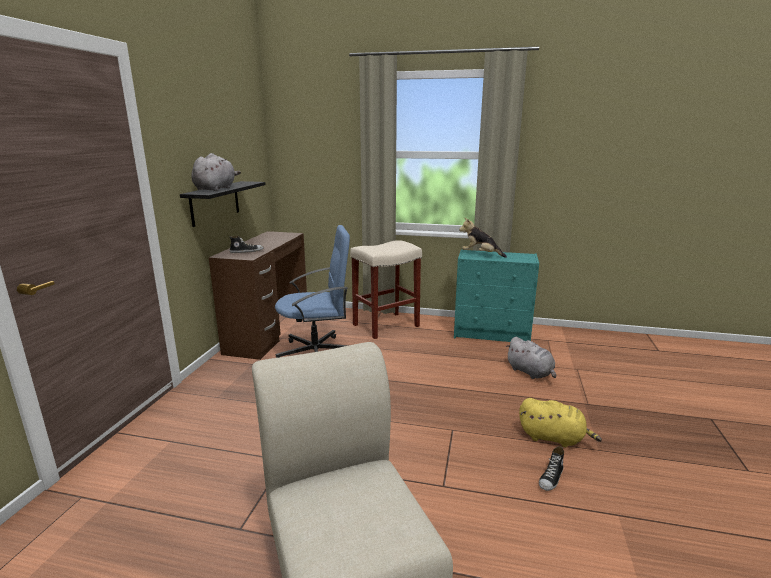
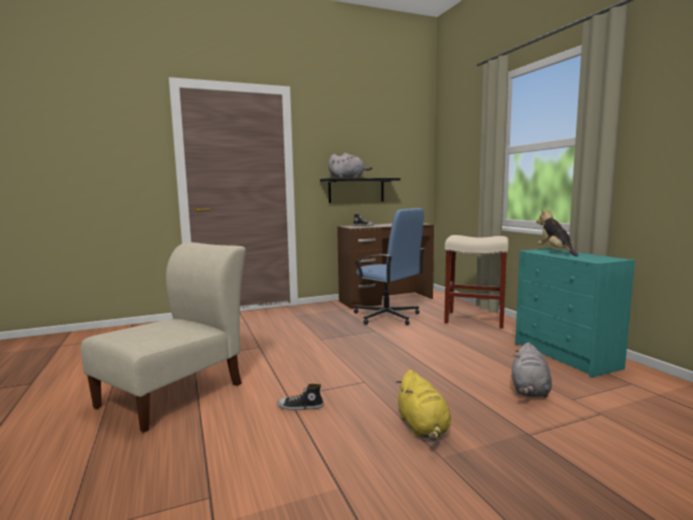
camera: 55 degrees right, 10 degrees down
shoe [539,446,564,491] -> shoe moved to [277,384,324,410]

